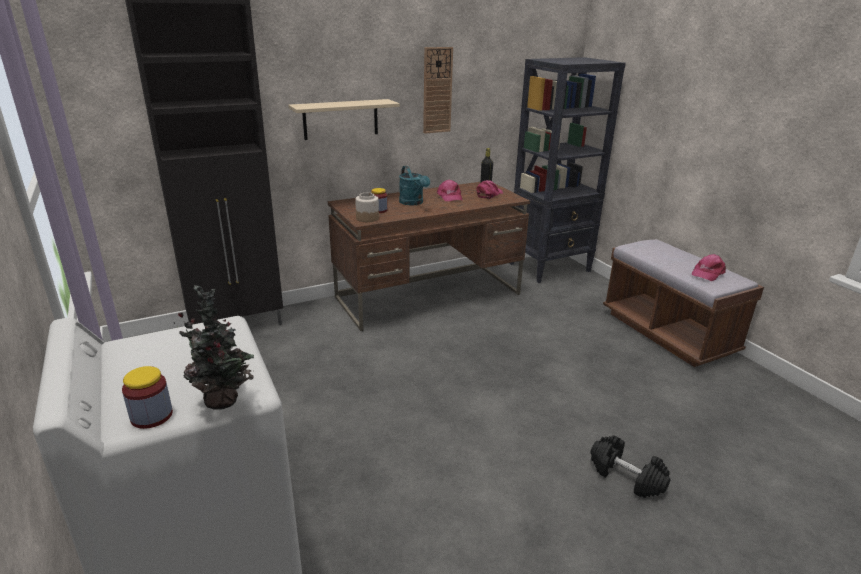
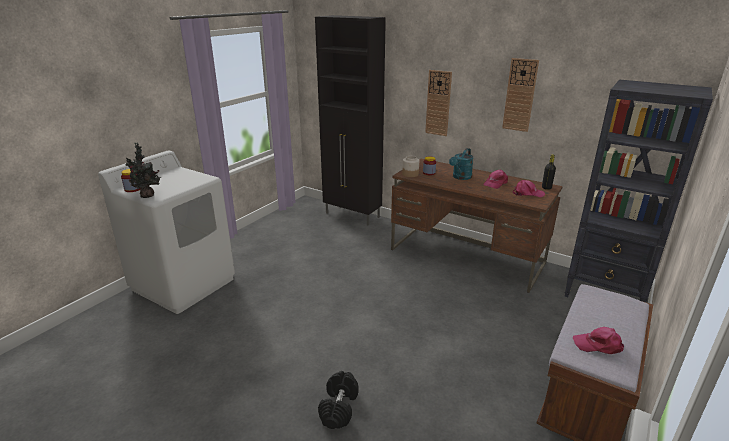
camera: 60 degrees right, 0 degrees up
beige shelf [288,99,400,140] -> wall clock [425,70,452,136]

